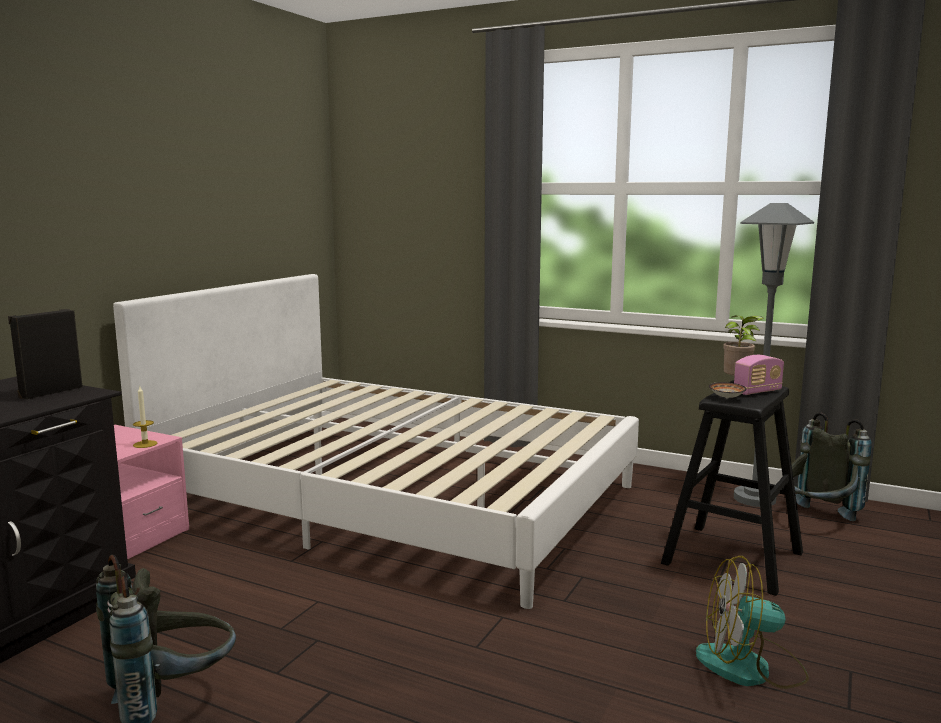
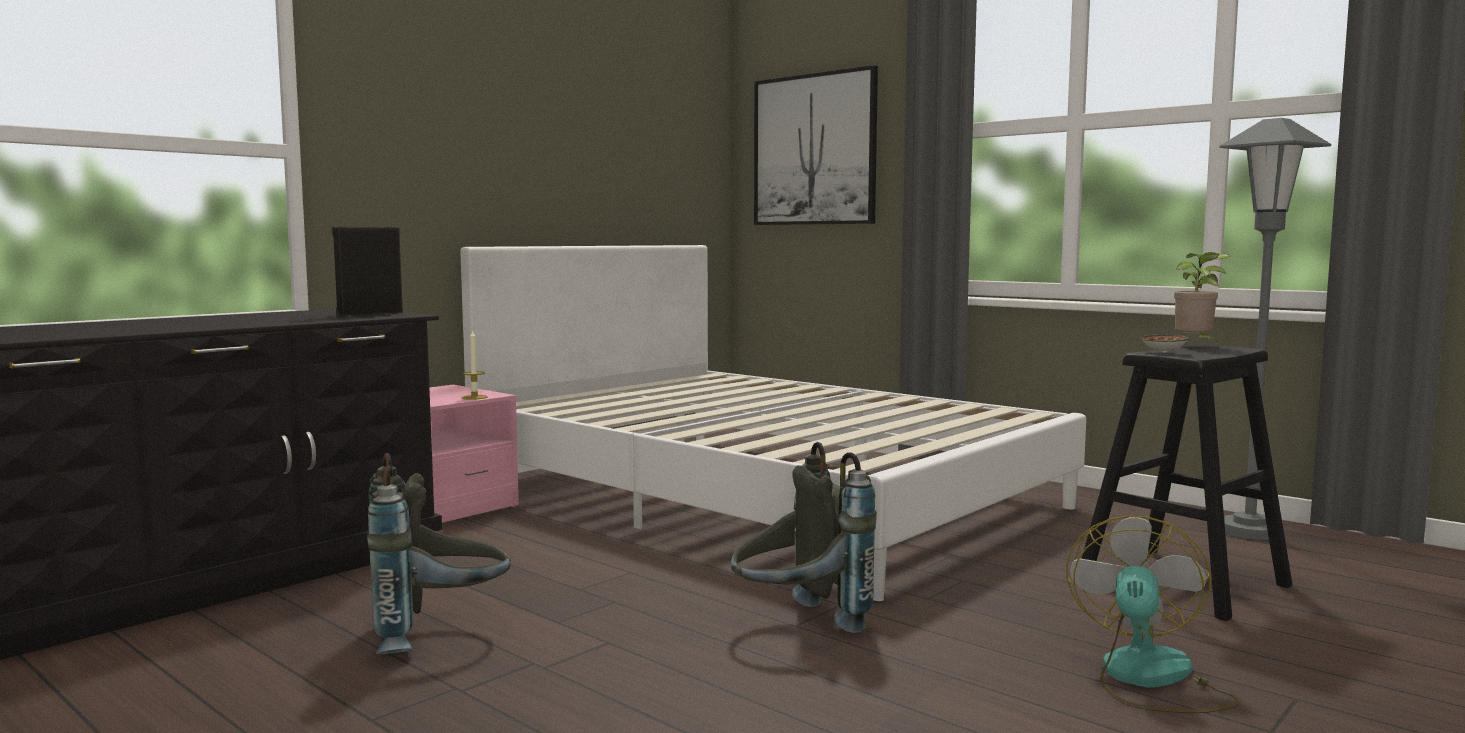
camera: 15 degrees right, 5 degrees down
fan [696,556,809,689] -> fan turned 90 degrees clockwise [1066,515,1240,713]
radio [734,355,784,395] -> none
grey backpack [792,412,872,521] -> grey backpack moved to [731,442,877,633]
none -> picture [754,65,878,225]

